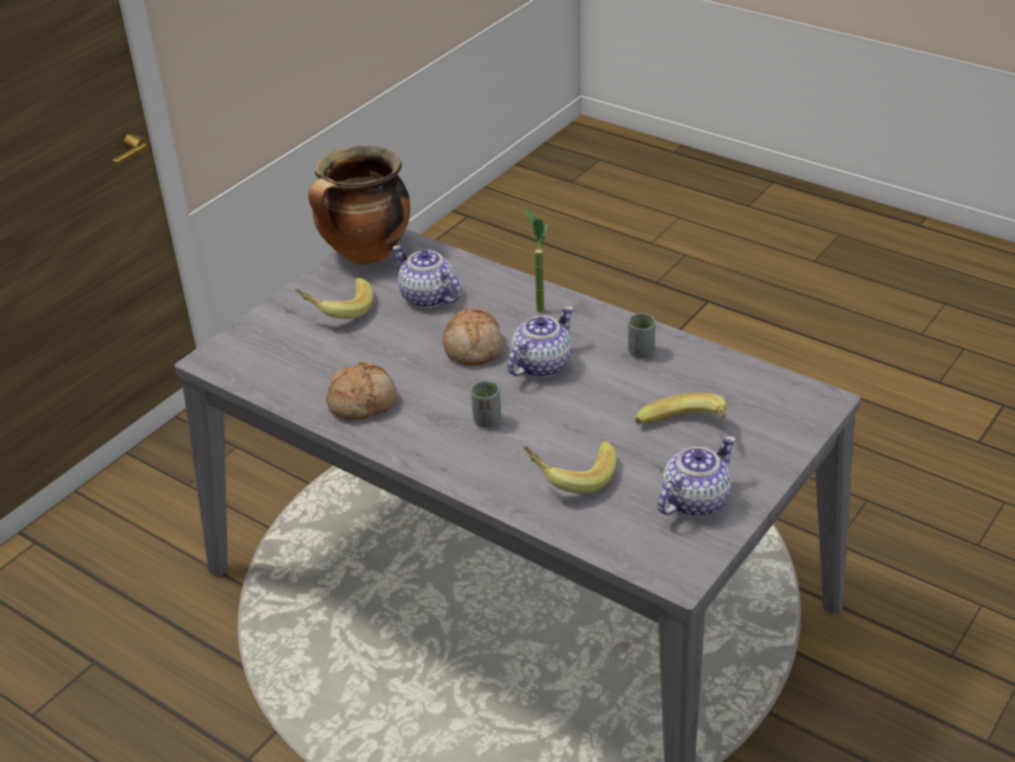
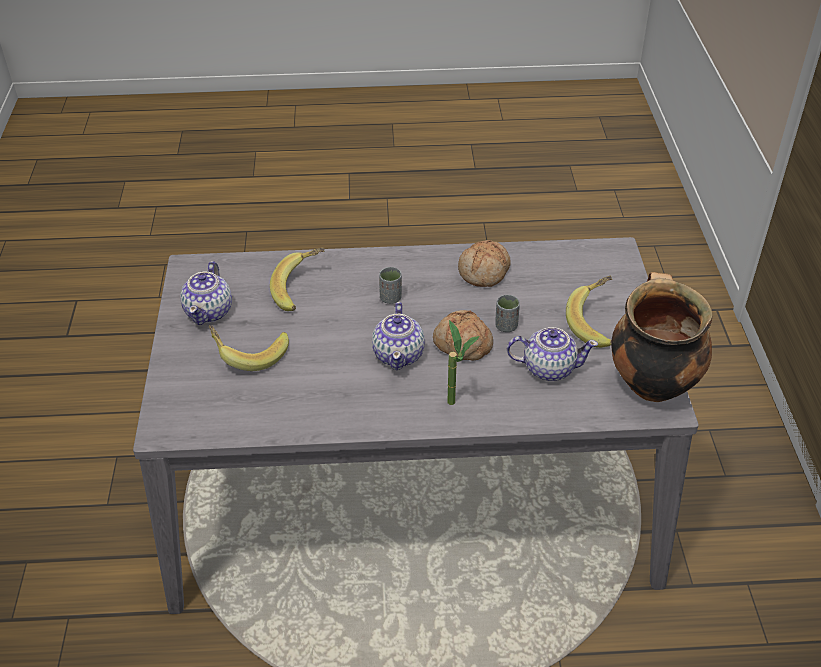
camera: 140 degrees right, 5 degrees up
grey cup [628,313,655,358] -> grey cup moved to [495,295,520,332]

